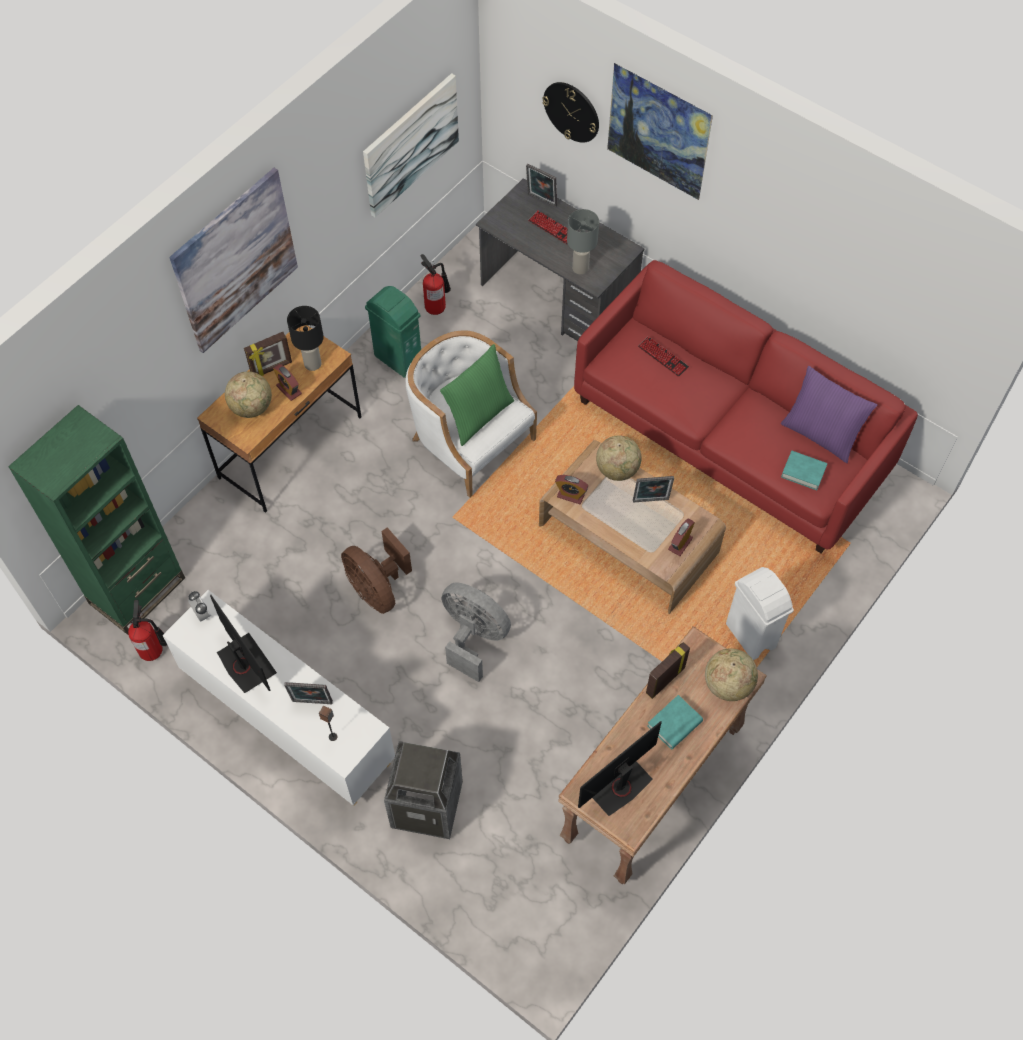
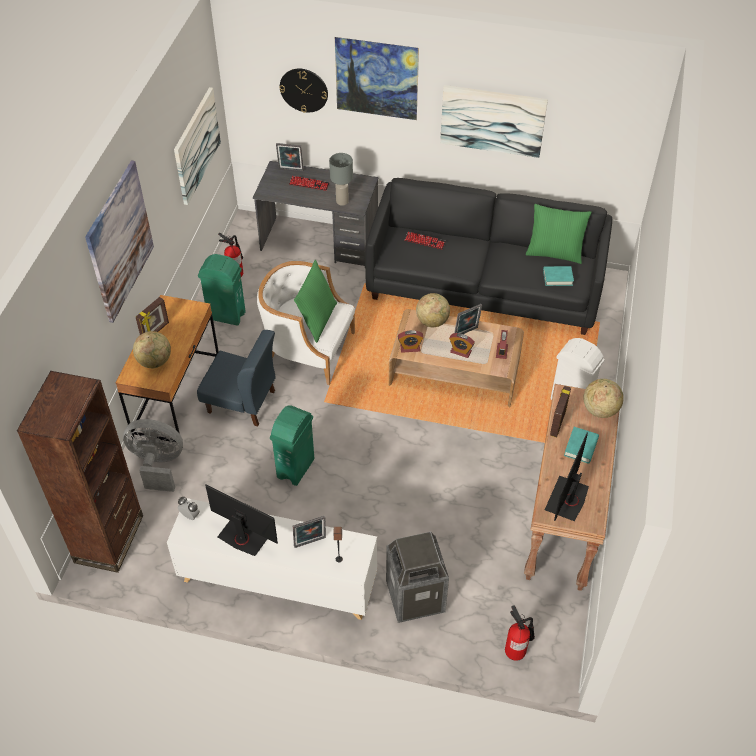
camera: 25 degrees left, 10 degrees down
green bookcase [8,405,185,635] -> brown bookcase [17,371,143,573]
fire extinguisher [128,600,167,661] -> fire extinguisher moved to [505,605,535,661]
alarm clock [273,364,302,401] -> alarm clock moved to [449,333,475,358]
black table lamp [287,306,324,371] -> none
brown fan [341,528,412,614] -> green trash can [270,405,314,486]
grey fan [441,583,511,682] -> grey fan moved to [123,419,183,492]
red sofa [574,260,918,553] -> black sofa [365,178,612,335]
purple pillow [781,366,877,463] -> green pillow [526,204,592,264]
none -> blue chair [197,330,276,427]
none -> picture [440,85,548,158]

